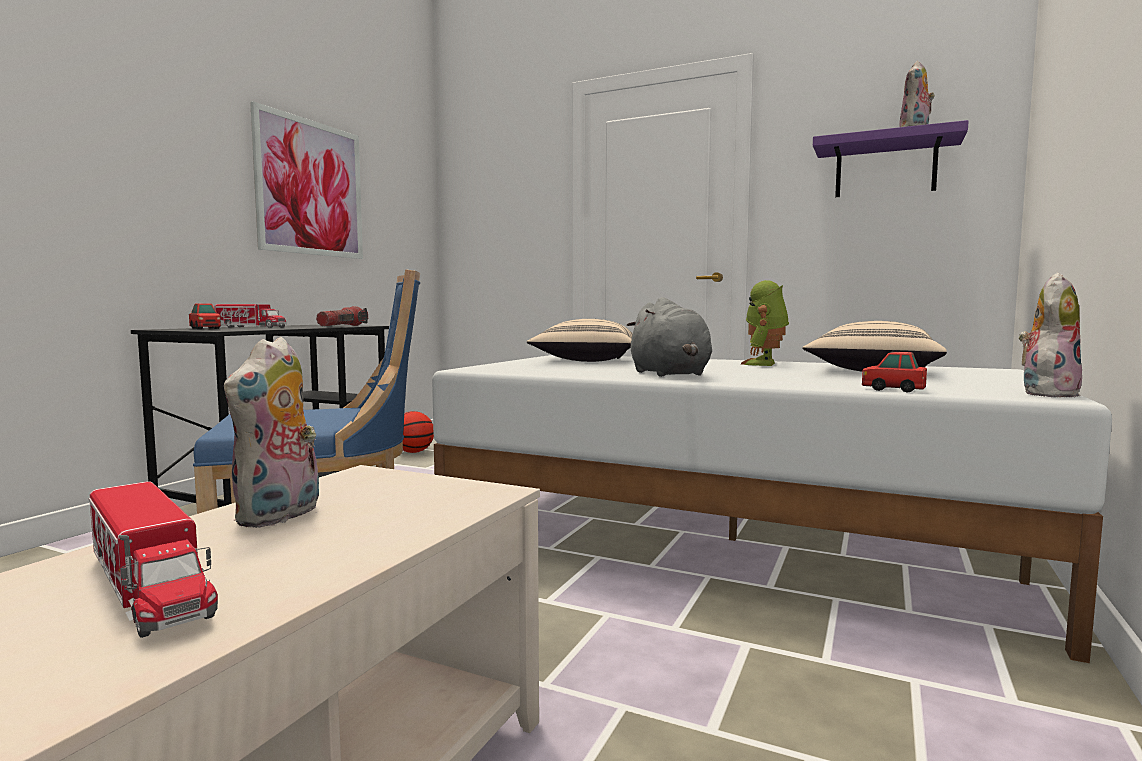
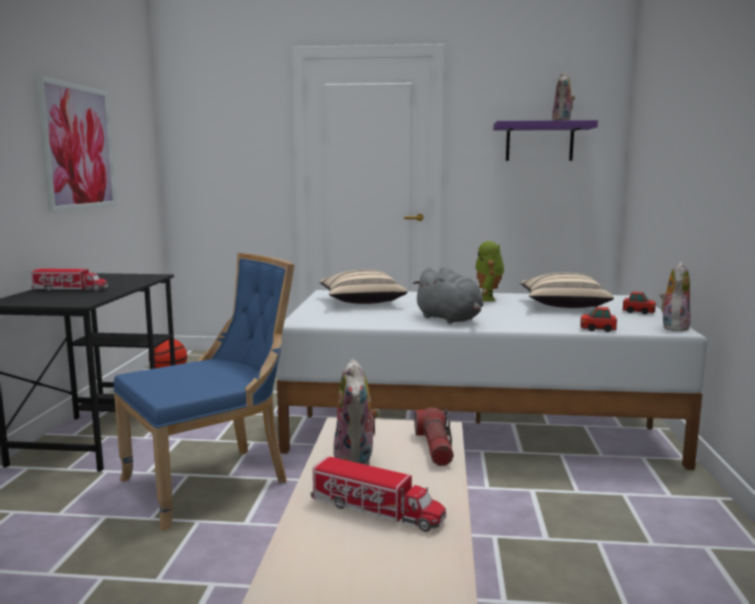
camera: 20 degrees left, 5 degrees up
toy car [189,304,221,329] -> toy car moved to [623,291,656,314]
flashlight [316,306,368,326] -> flashlight moved to [414,407,454,466]

